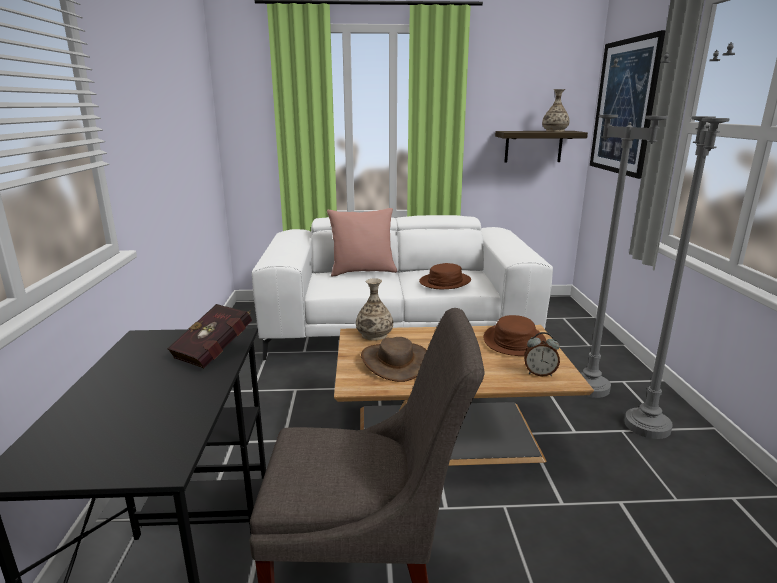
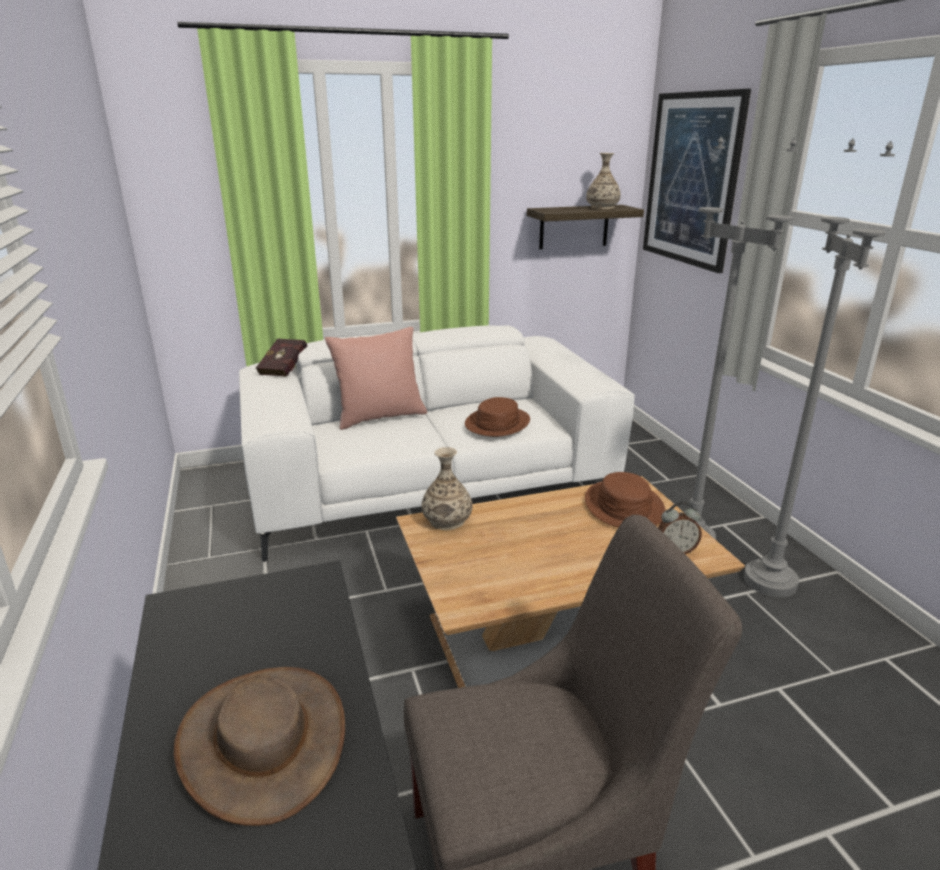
camera: 15 degrees left, 5 degrees up
red book [167,304,252,368] -> red book moved to [256,338,307,376]
brown hat [361,337,427,382] -> brown hat moved to [174,667,345,826]

